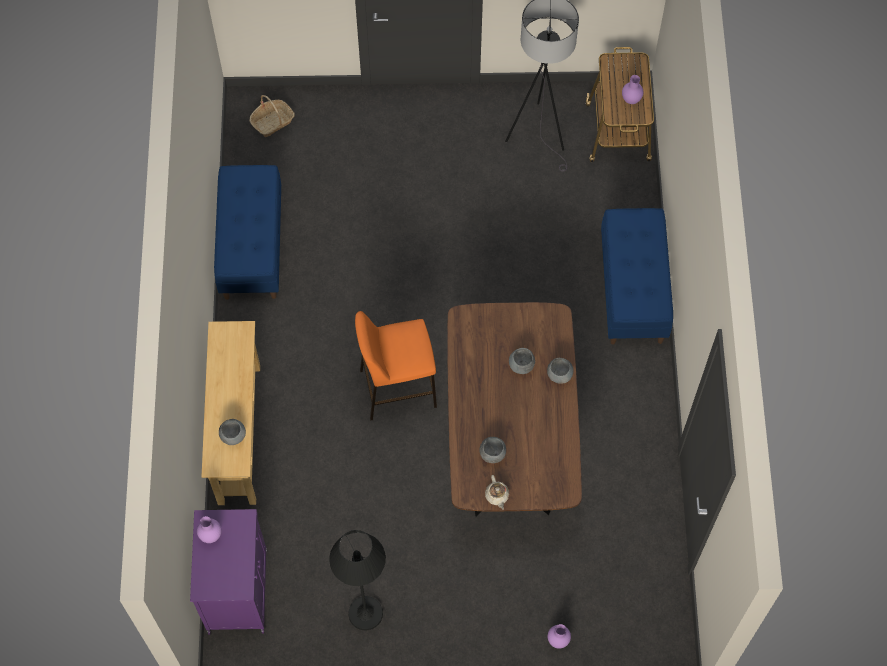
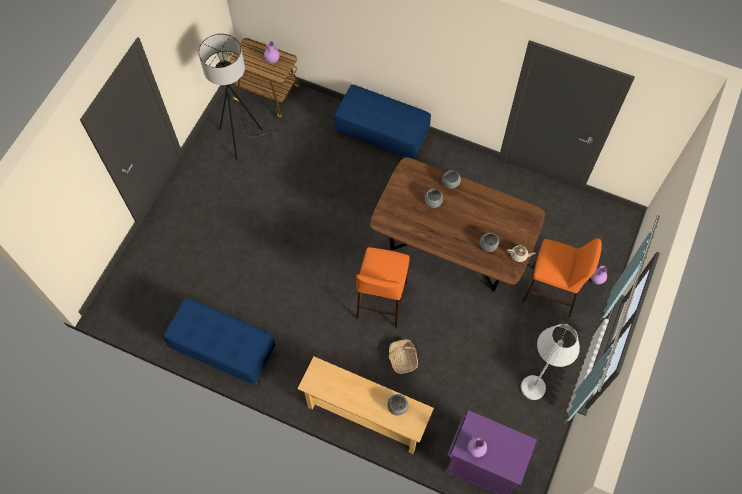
camera: 65 degrees left, 0 degrees up
basket [250,95,295,137] -> basket moved to [389,339,418,374]
black floor lamp [329,530,386,630] -> white floor lamp [521,324,580,400]
none -> orange stool [522,238,602,317]

